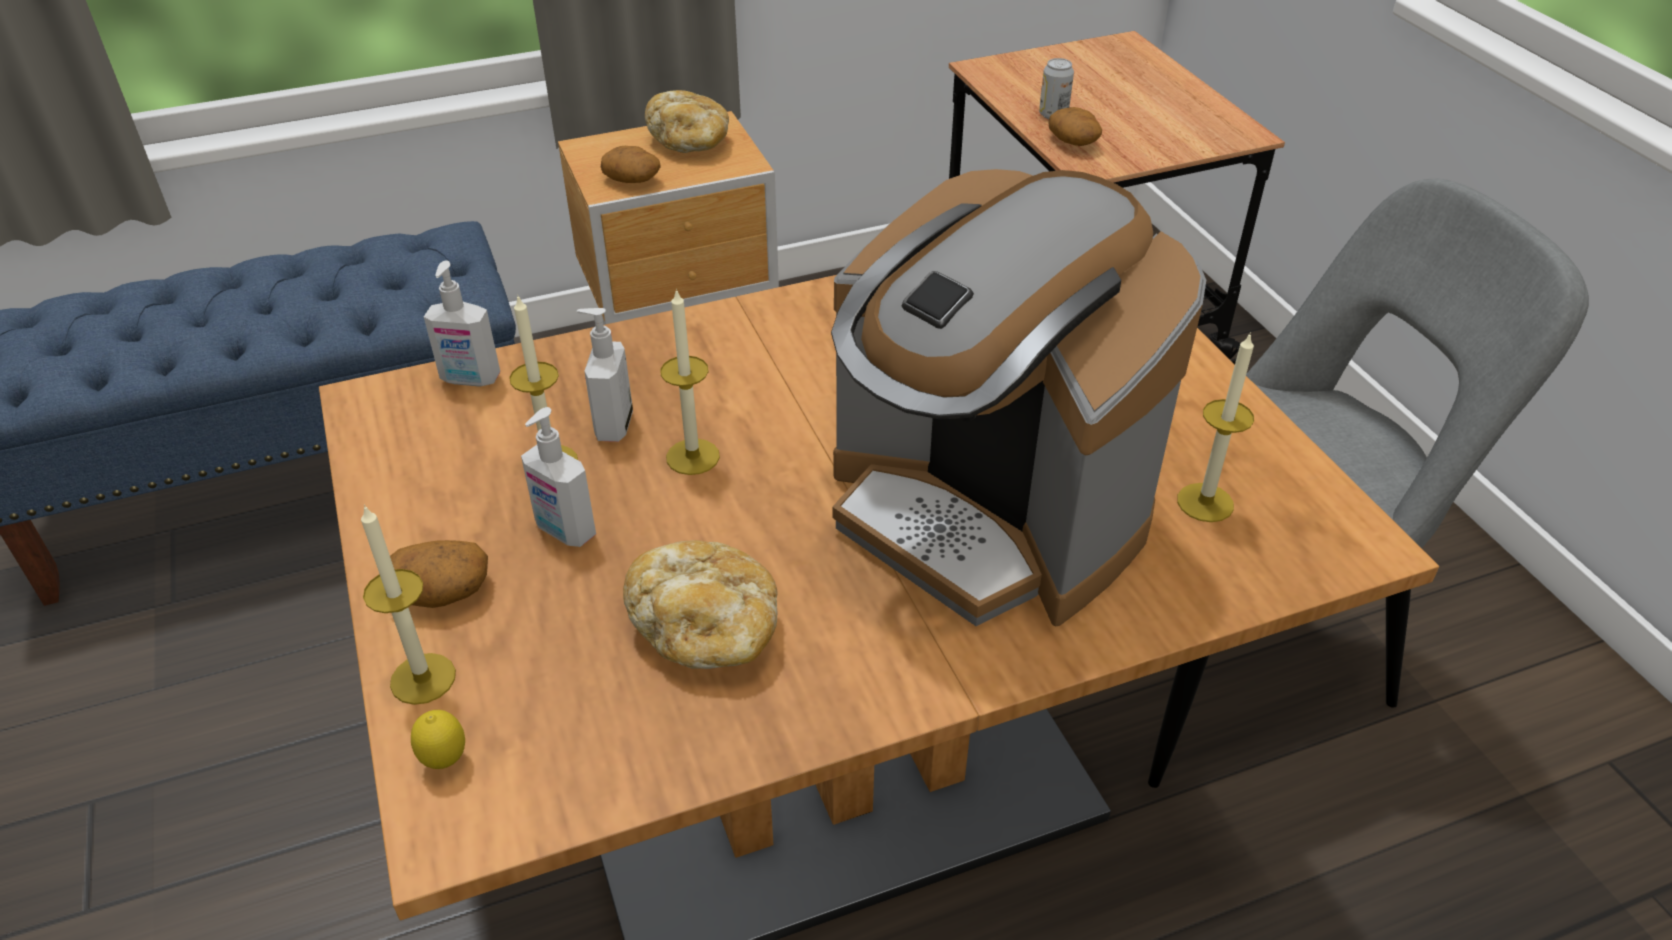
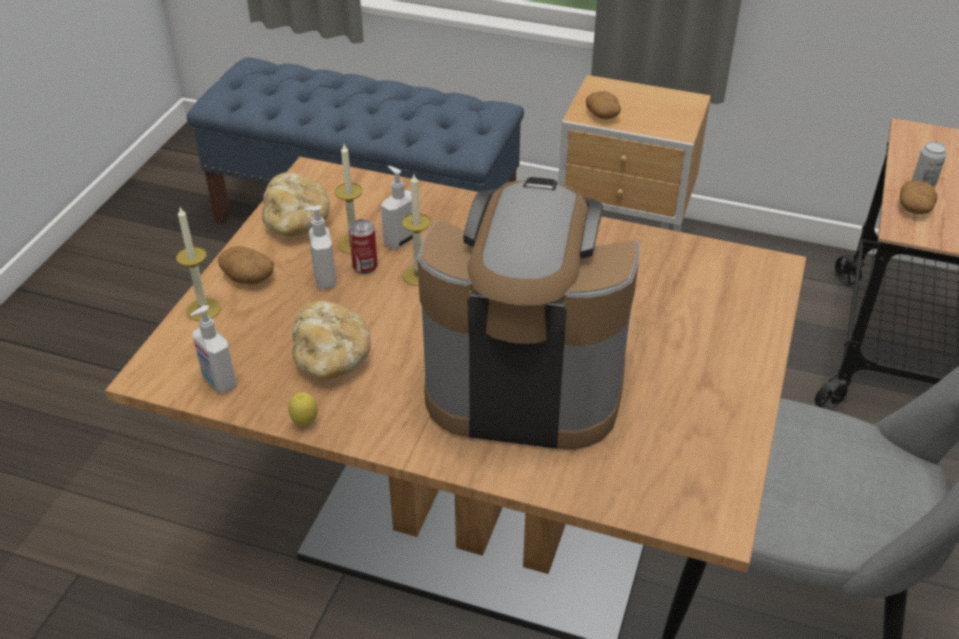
camera: 40 degrees right, 0 degrees up
lemon [411,710,465,769] -> lemon moved to [288,392,318,426]
soap dispenser [424,261,500,387] -> soap dispenser moved to [190,305,237,393]
bread [645,90,729,153] -> bread moved to [262,172,330,237]
coffee machine [831,169,1206,627] -> coffee machine turned 105 degrees clockwise [417,177,639,450]
candle [1177,332,1254,522] -> none
none -> can [349,219,378,274]

